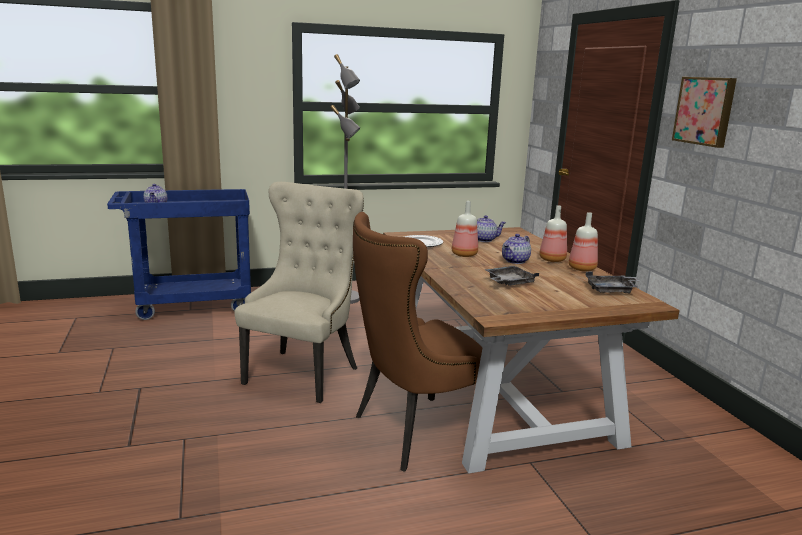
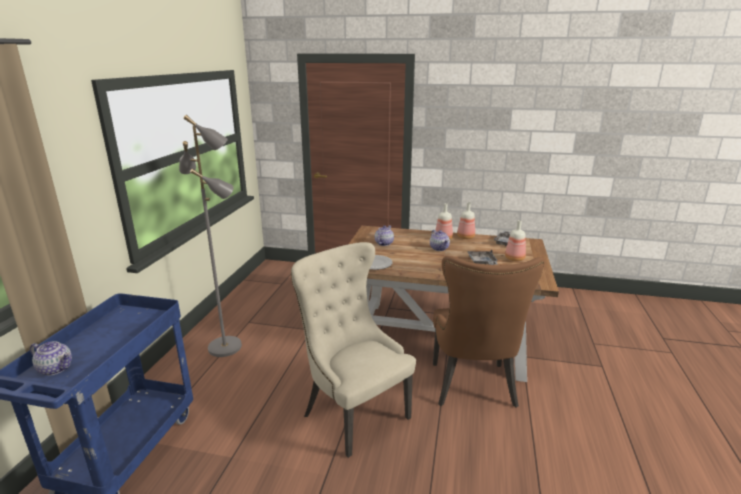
camera: 60 degrees left, 5 degrees up
bottle [452,201,478,257] -> bottle moved to [505,220,526,262]
picture [672,77,737,148] -> none

